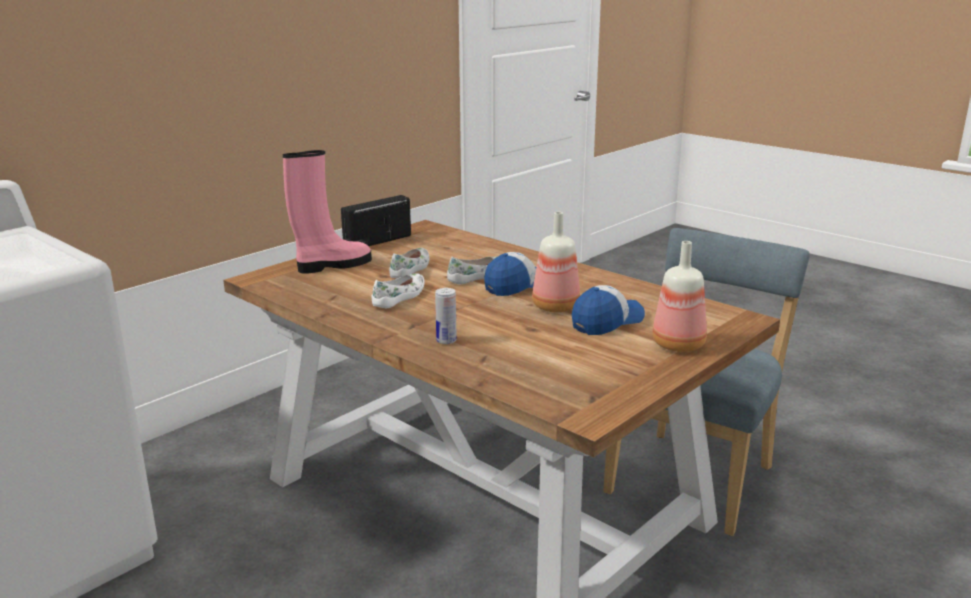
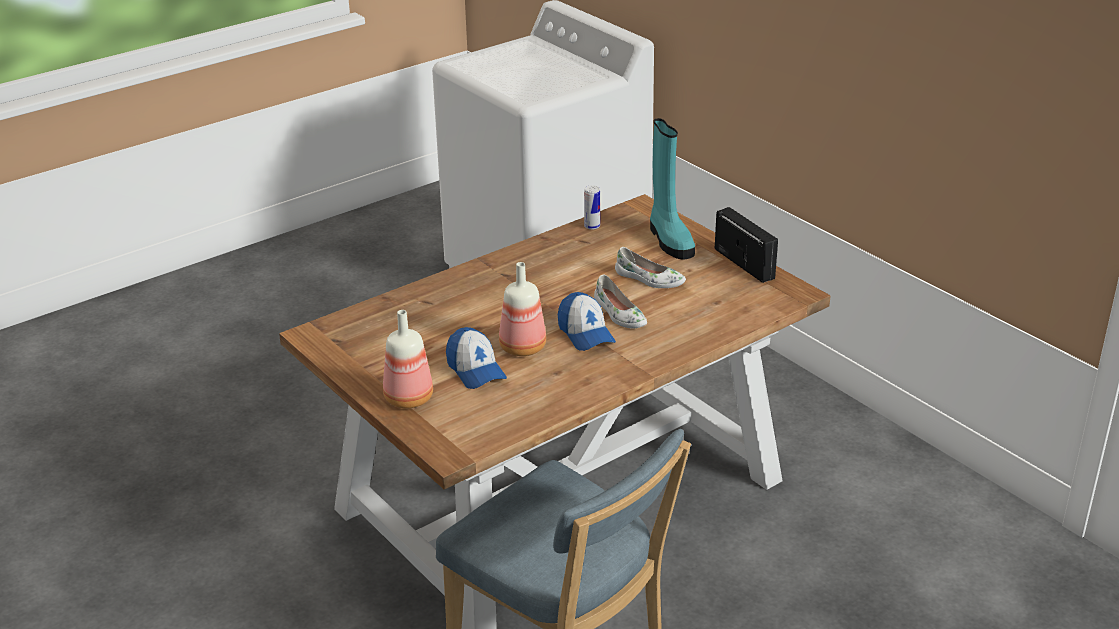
camera: 100 degrees right, 10 degrees up
pink boot [283,150,372,274] -> turquoise boot [650,118,695,260]
white shoe [372,274,425,308] -> none
can [435,288,457,344] -> can moved to [584,185,600,230]

